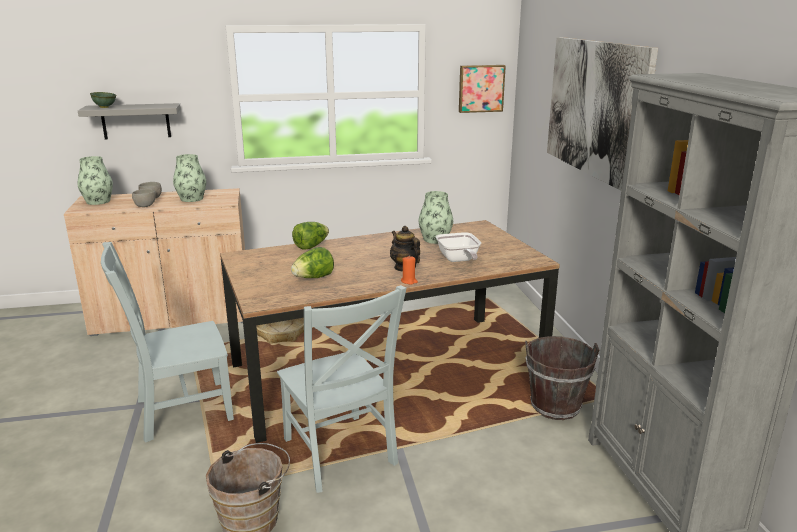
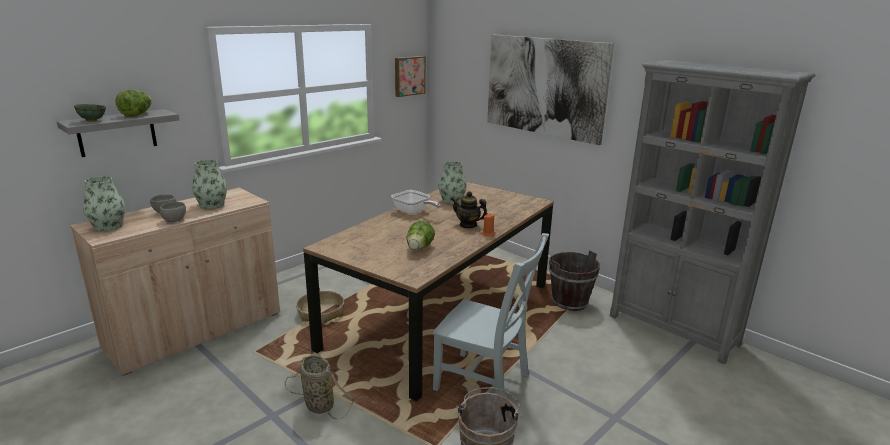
camera: 35 degrees left, 0 degrees up
grey chair [101,242,234,443] -> basket [285,355,355,419]
lettuce [292,222,329,250] -> lettuce moved to [115,90,152,117]
frying pan [436,232,481,262] -> frying pan moved to [391,190,441,214]

